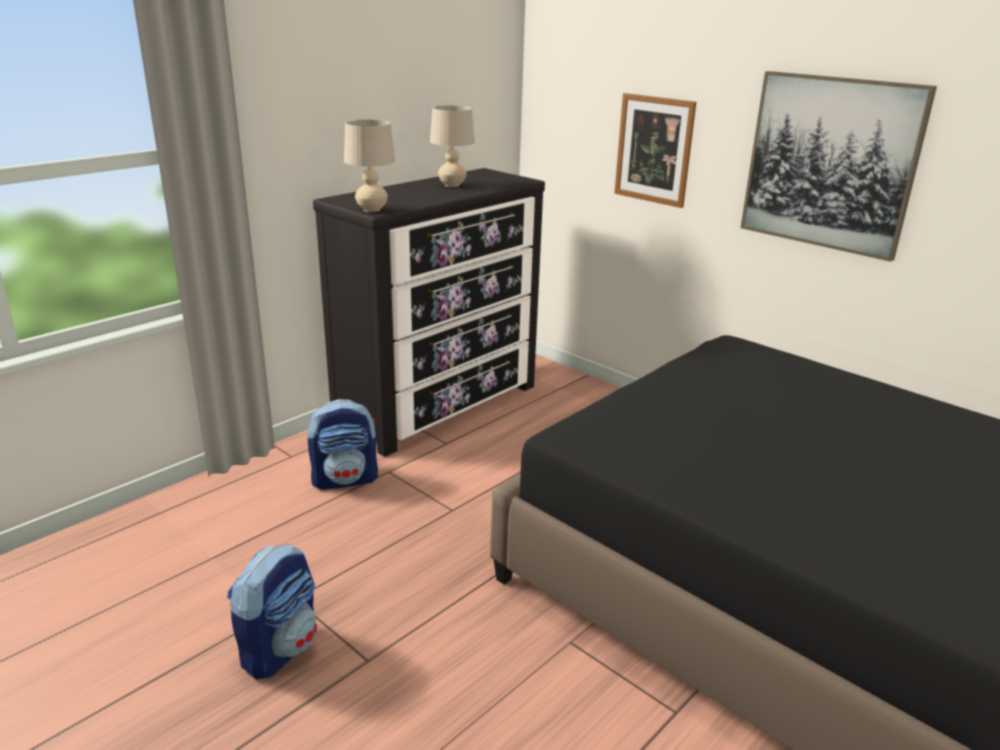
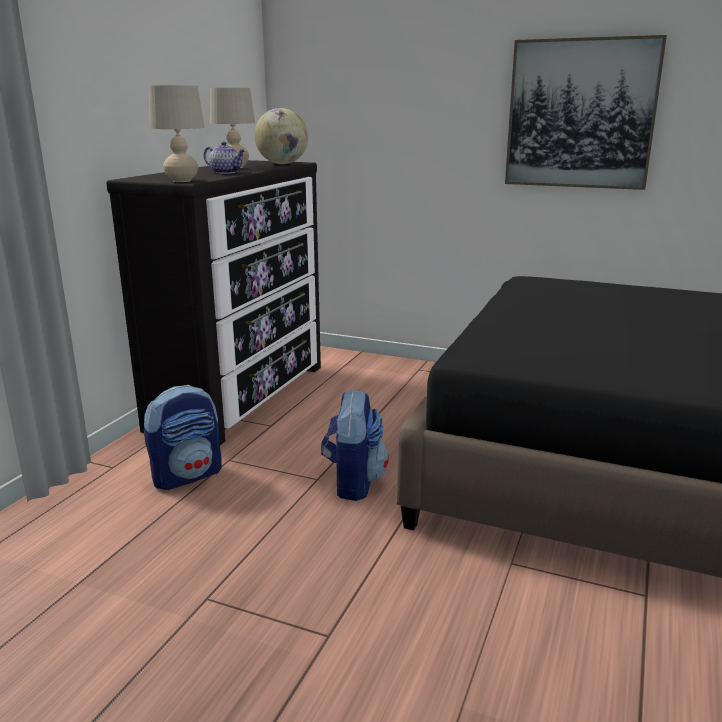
camera: 20 degrees left, 5 degrees down
backpack [227,544,317,679] -> backpack moved to [321,389,389,501]
picture [615,93,696,208] -> none
none -> teapot [204,142,246,174]
none -> globe [254,108,308,164]

